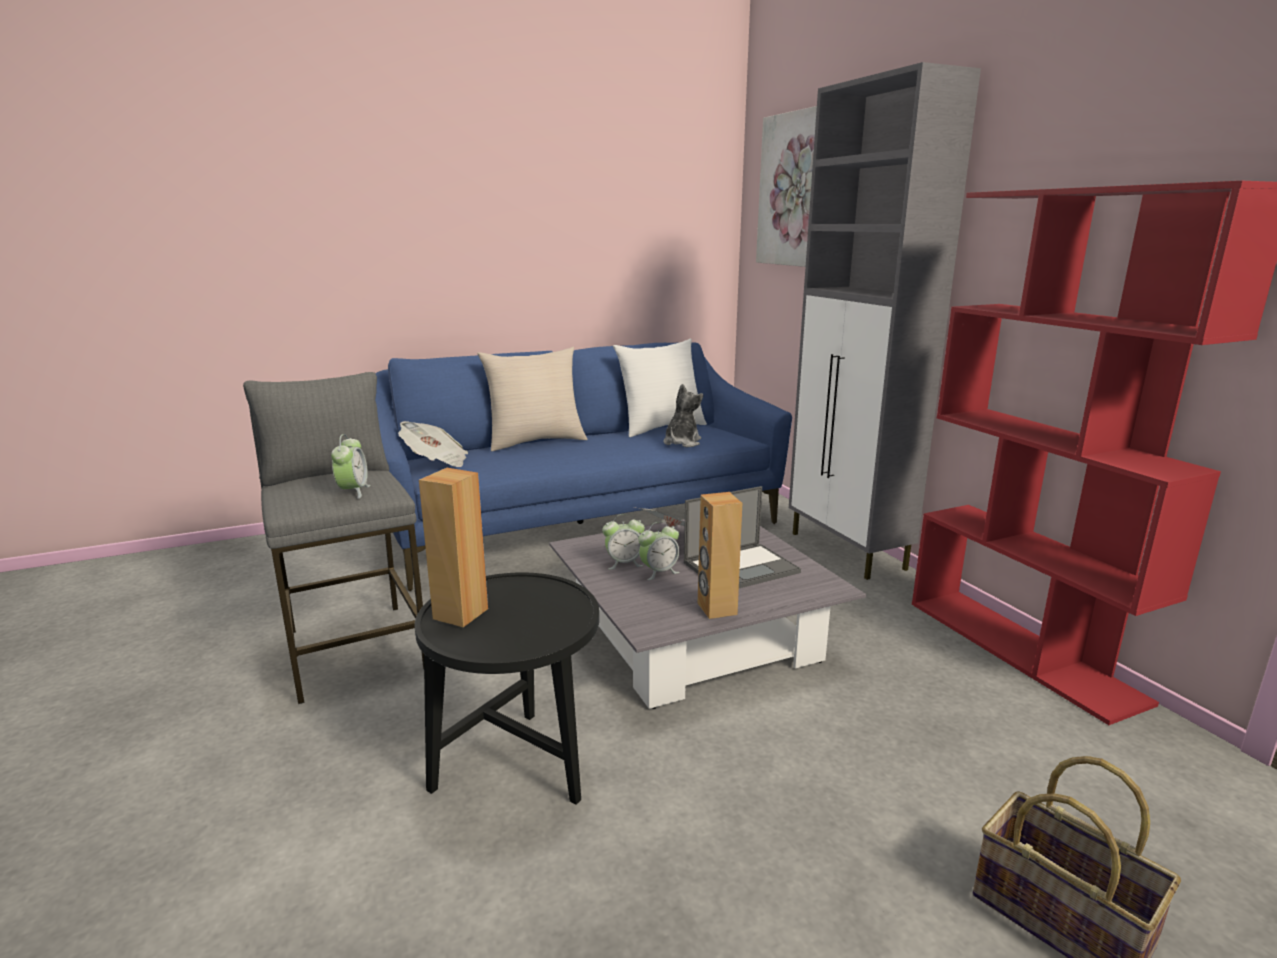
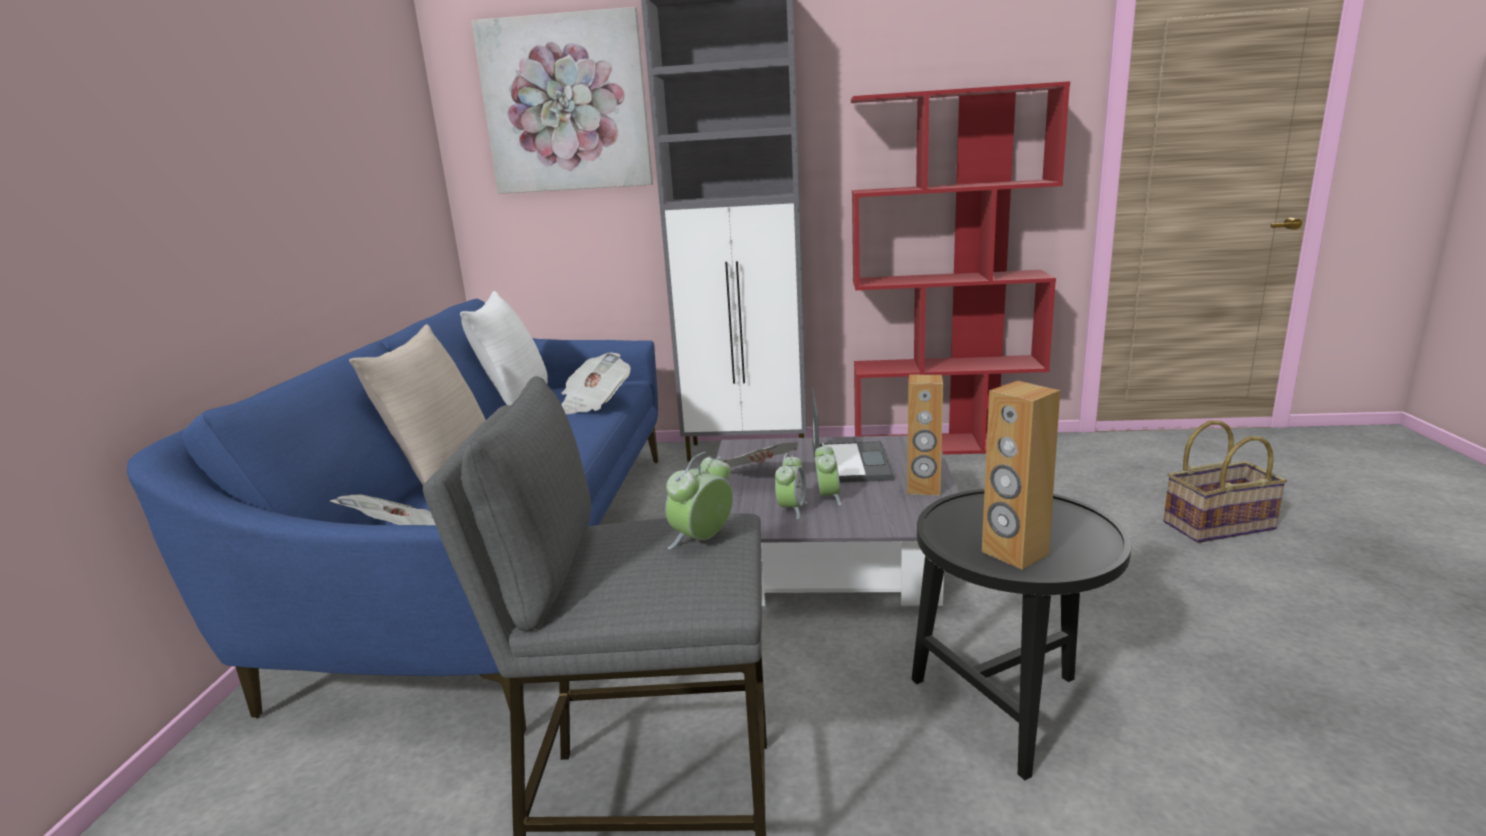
camera: 60 degrees left, 0 degrees up
alarm clock [331,434,370,499] -> alarm clock turned 75 degrees counterclockwise [665,452,733,549]
plush toy [663,384,703,448] -> newspaper [561,352,631,414]

